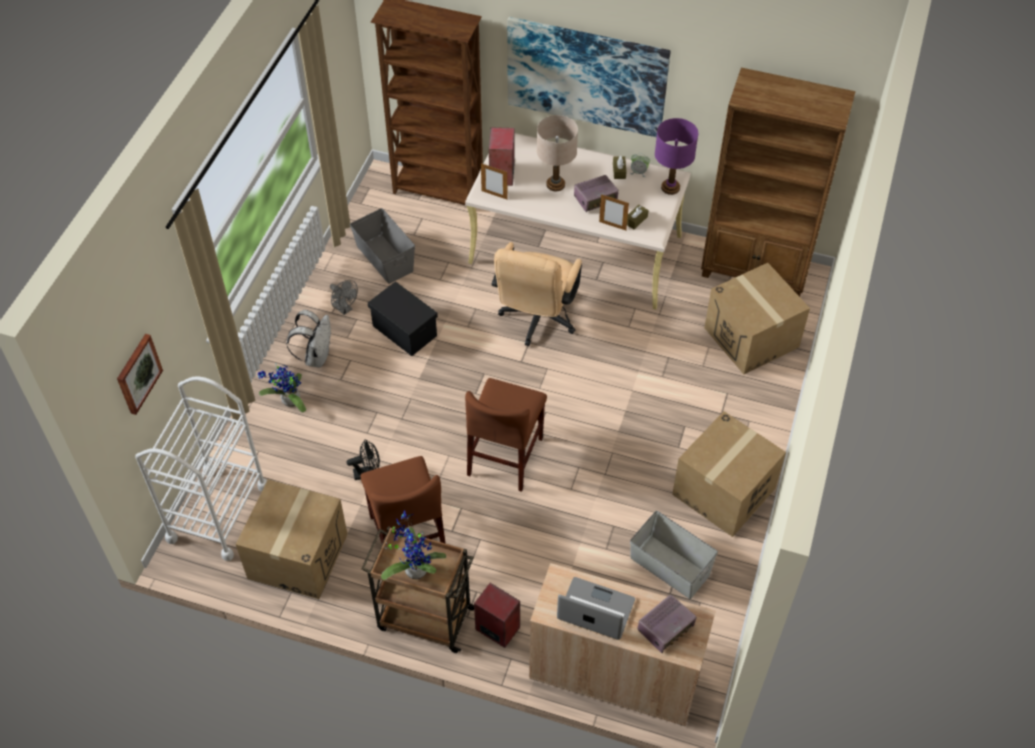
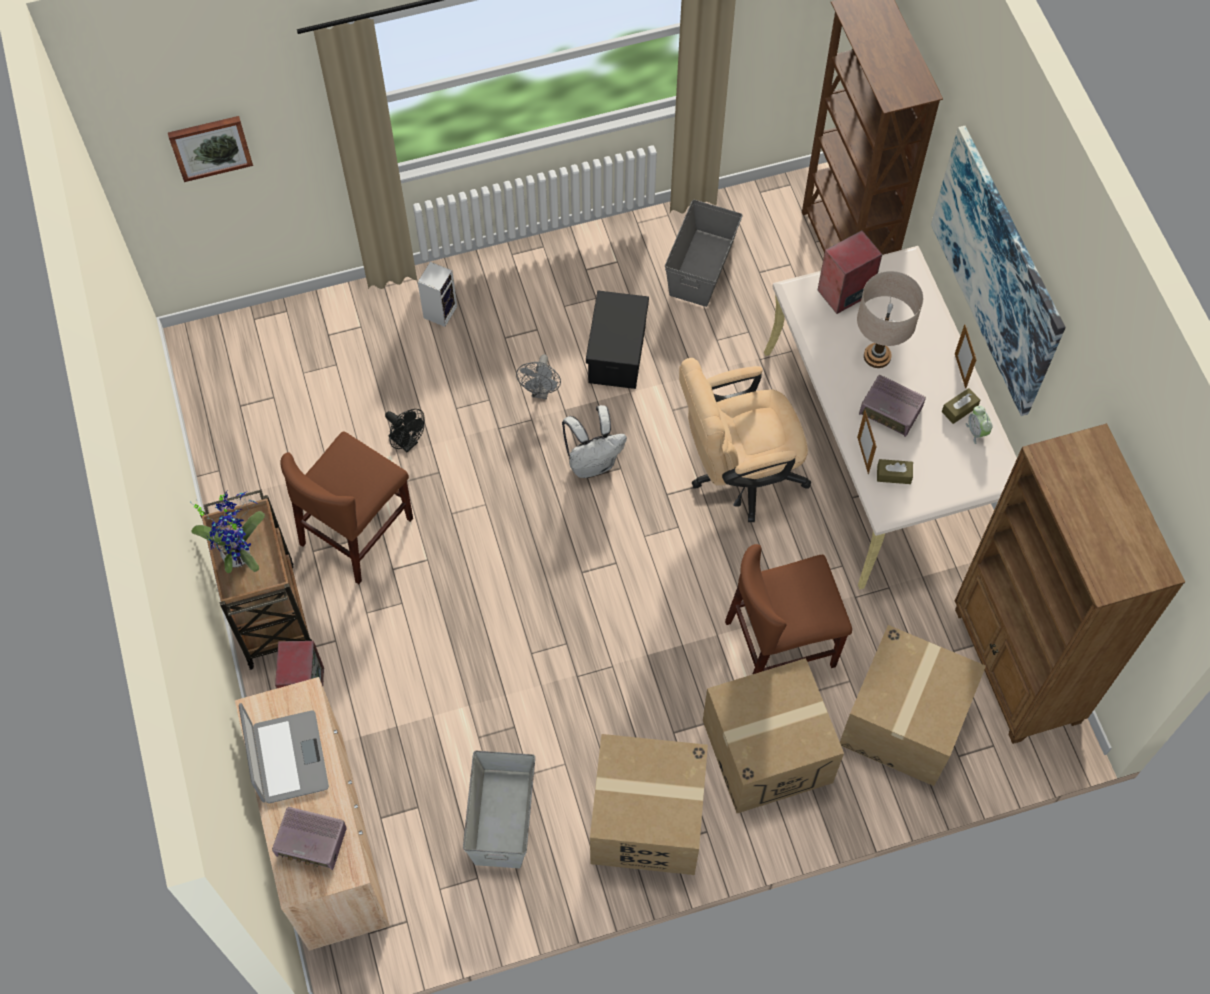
camera: 55 degrees right, 10 degrees up
white cart [135,376,267,561] -> none
cardboard box [236,479,348,599] -> cardboard box moved to [703,658,844,813]
potted plant [258,363,306,412] -> speaker [418,262,457,327]
white backpack [286,310,331,368] -> white backpack moved to [562,405,627,478]
grey fan [330,280,358,315] -> grey fan moved to [516,355,561,400]
brown chair [465,378,547,492] -> brown chair moved to [725,544,852,674]
picture frame [481,163,508,199] -> picture frame moved to [955,324,976,389]
purple table lamp [655,118,698,195] -> none

